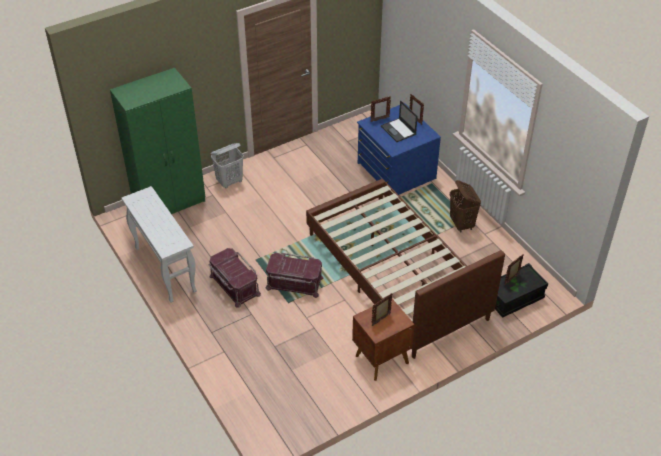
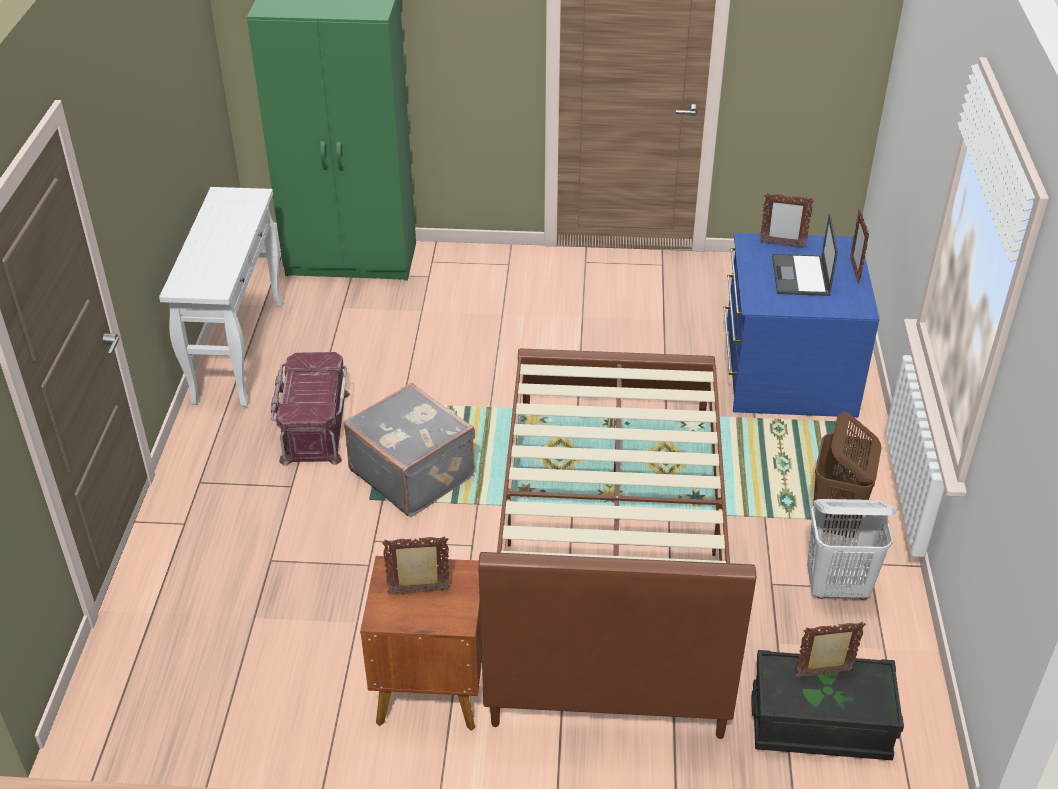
camera: 35 degrees right, 5 degrees down
white laundry basket [211,143,244,188] -> white laundry basket moved to [807,499,896,600]
red storage box [266,253,323,298] -> grey suitcase [344,383,475,517]

